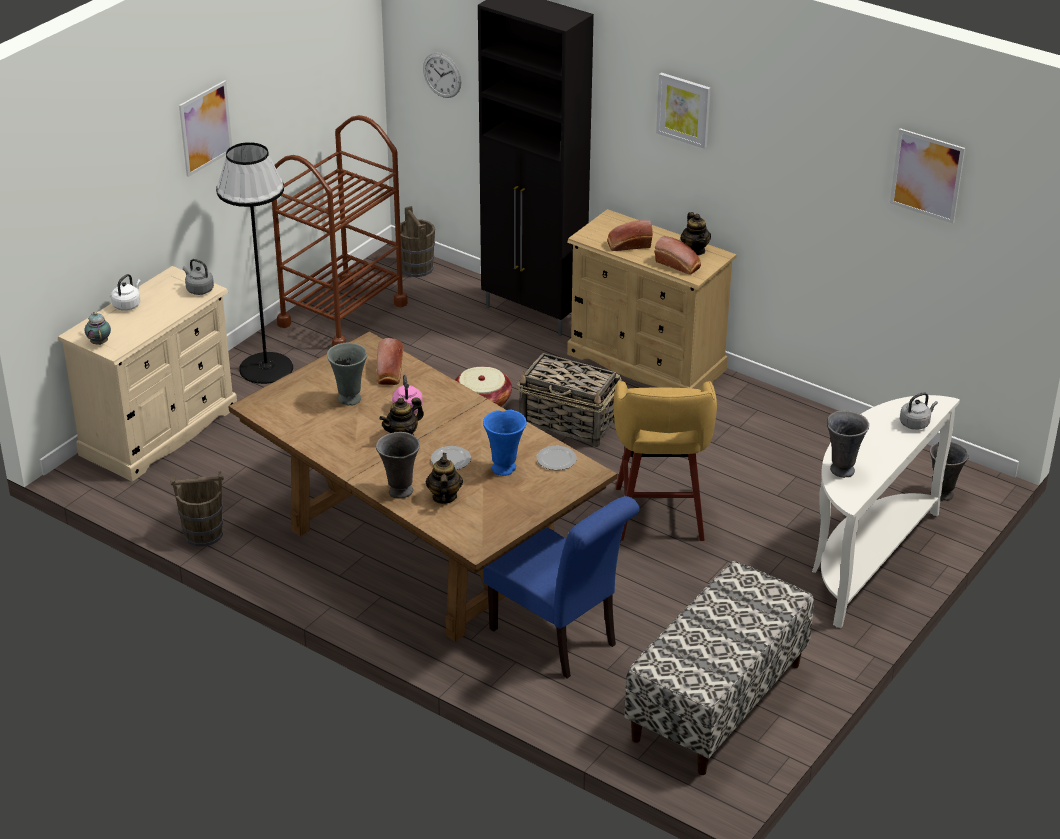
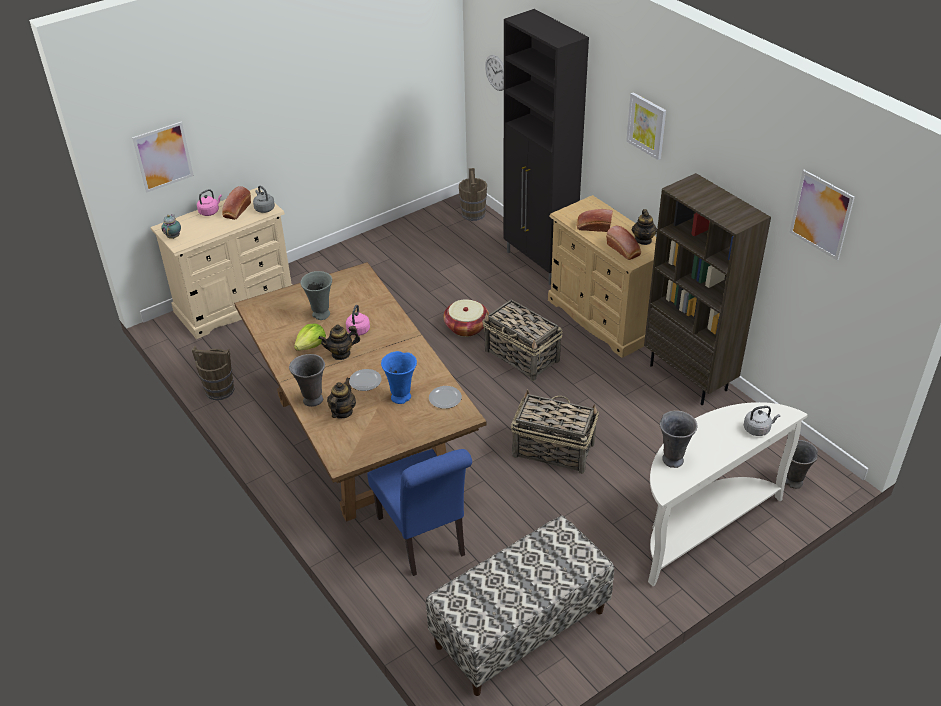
camera: 20 degrees right, 5 degrees up
white kettle [111,274,141,311] -> pink kettle [197,189,222,216]
picture [179,80,232,177] -> picture moved to [132,122,194,192]
black floor lamp [216,142,293,384] -> none
brown cart [272,115,408,347] -> none
bread [376,338,403,385] -> bread moved to [222,186,251,220]
yellow stool [614,381,717,541] -> basket [511,389,599,474]
none -> lettuce [294,323,326,351]
none -> brown bookcase [644,173,771,405]

